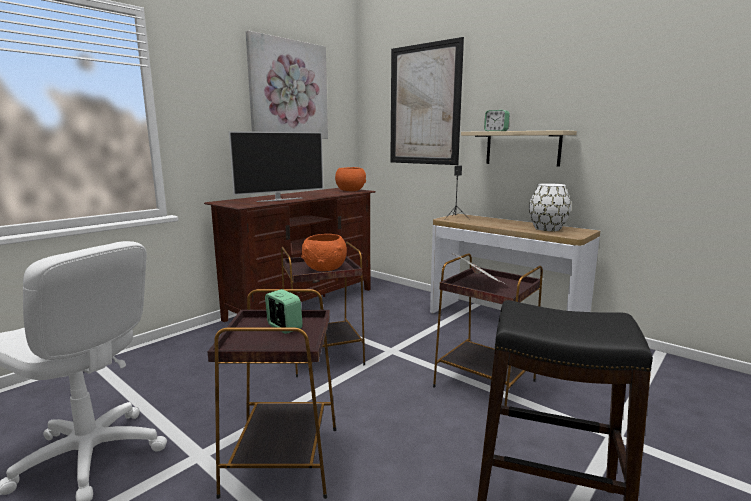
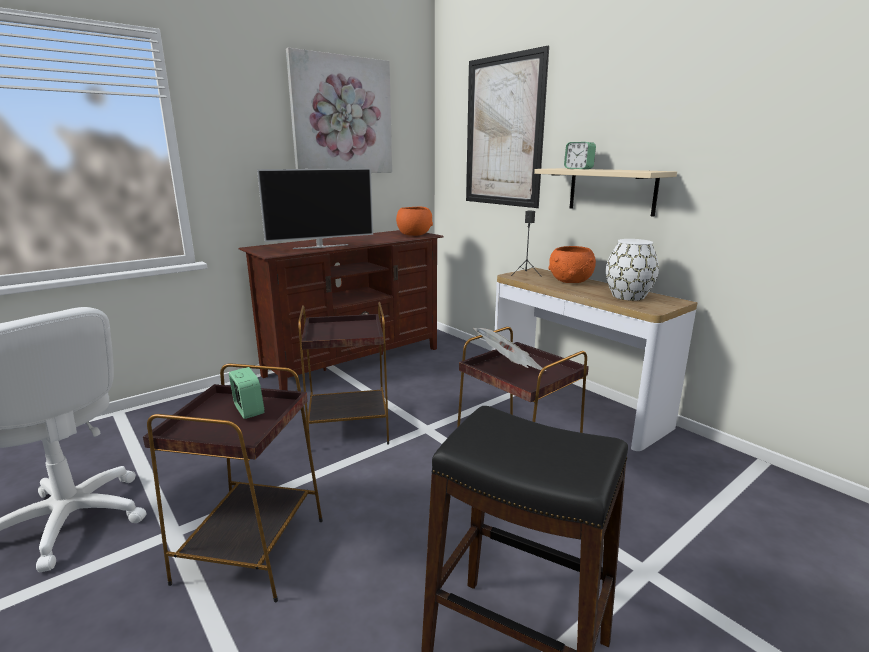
camera: 10 degrees right, 5 degrees up
orange bowl [301,234,347,271] -> orange bowl moved to [549,246,596,283]

